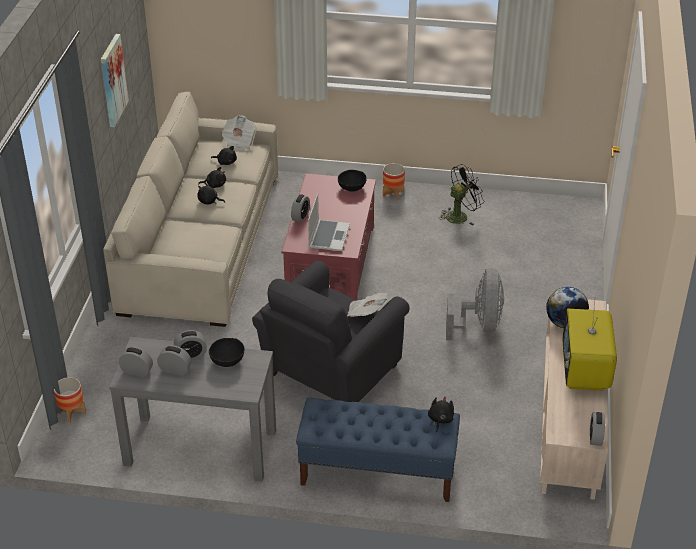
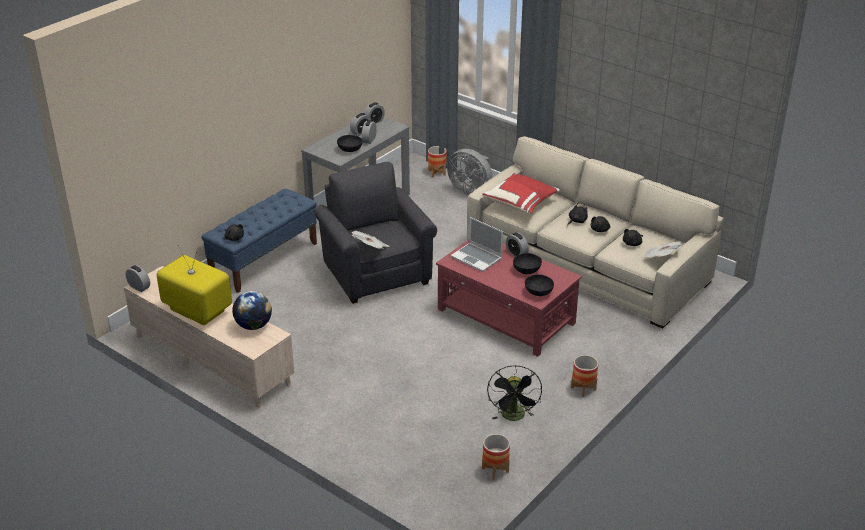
camera: 120 degrees right, 5 degrees down
picture [101,34,129,127] -> none
grey fan [446,268,504,340] -> grey fan moved to [447,149,492,196]
none -> red pillow [482,173,560,214]
none -> planter [482,434,510,480]
none -> black bowl [513,253,542,274]

